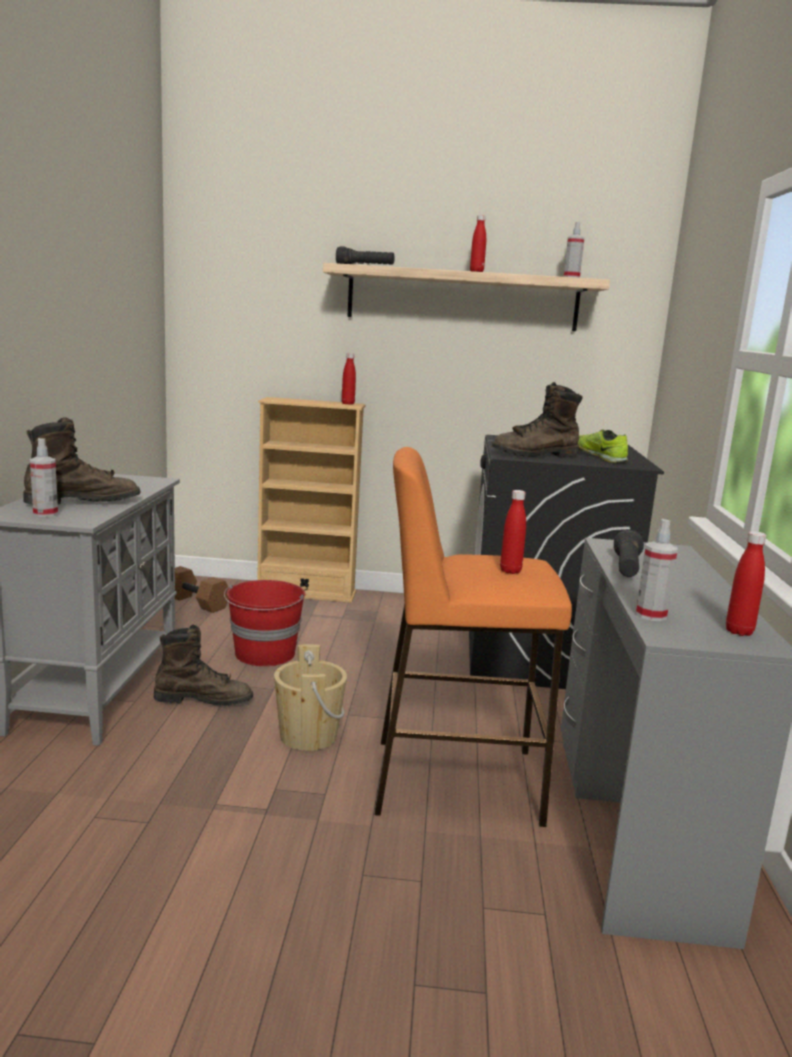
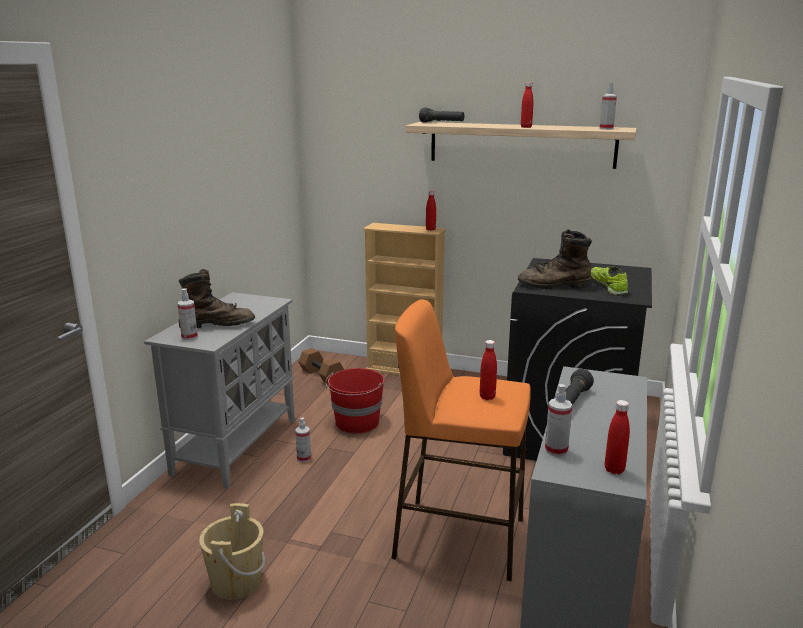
camera: 15 degrees right, 5 degrees up
brown boot [154,625,253,706] -> spray bottle [295,418,311,462]
beige bucket [274,644,347,751] -> beige bucket moved to [199,503,265,600]

